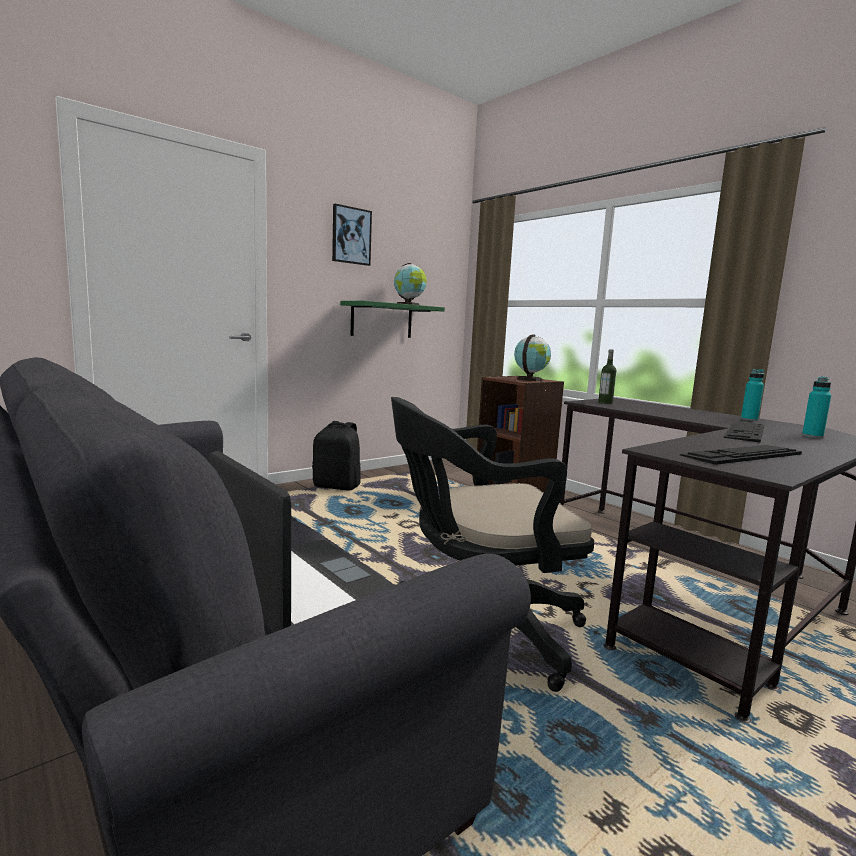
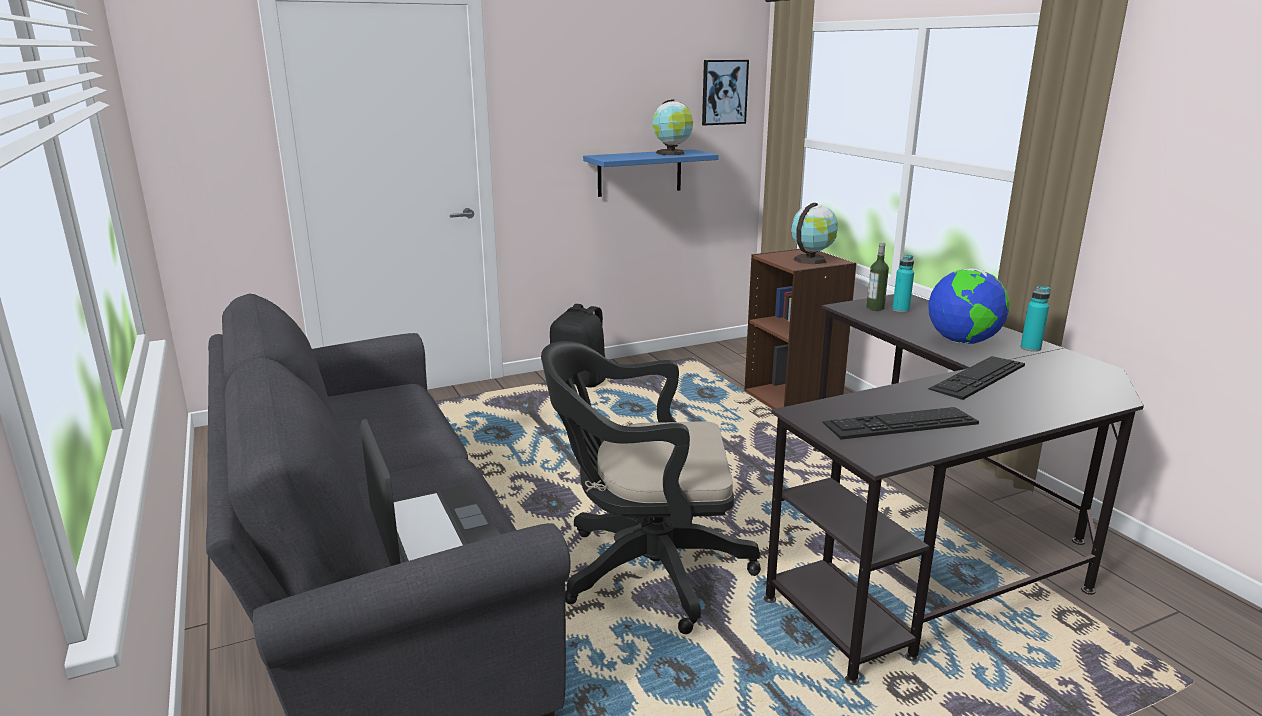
camera: 15 degrees right, 10 degrees up
picture [332,203,372,266] -> picture moved to [702,60,749,125]
green shelf [340,301,445,338] -> blue shelf [583,149,719,197]
turquoise bottle [802,377,831,438] -> turquoise bottle moved to [892,255,914,313]
none -> globe [928,268,1009,344]

